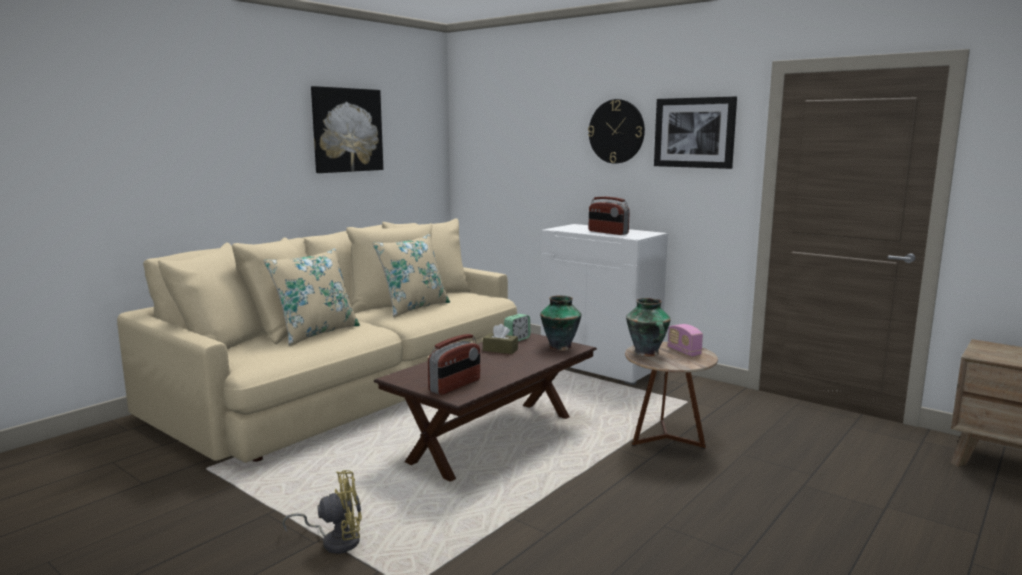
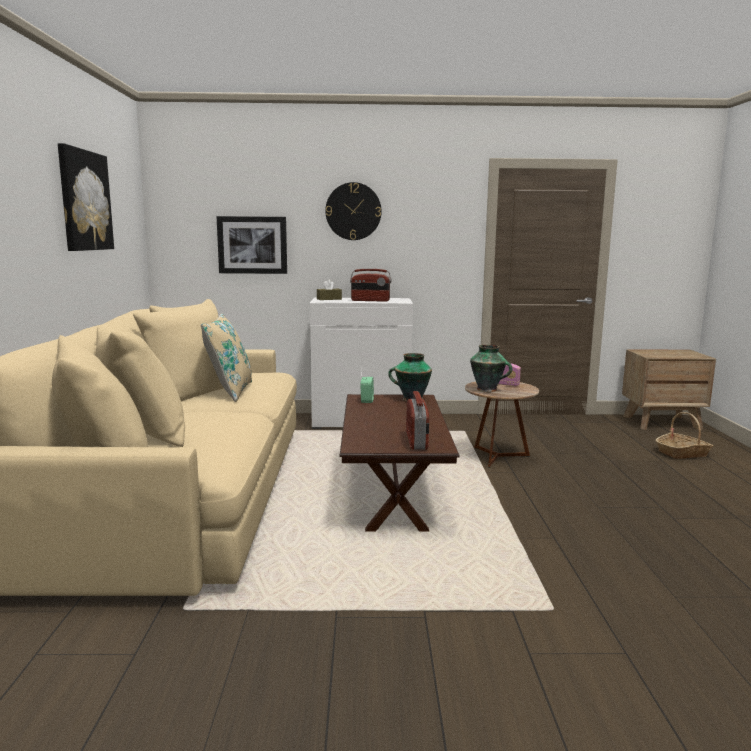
camera: 40 degrees left, 0 degrees up
beige pillow [264,248,360,346] -> none
yellow fan [282,470,362,554] -> none
brown tissue box [483,324,518,354] -> brown tissue box moved to [317,280,342,300]
picture [654,96,737,169] -> picture moved to [216,216,287,274]
none -> basket [656,412,713,459]

